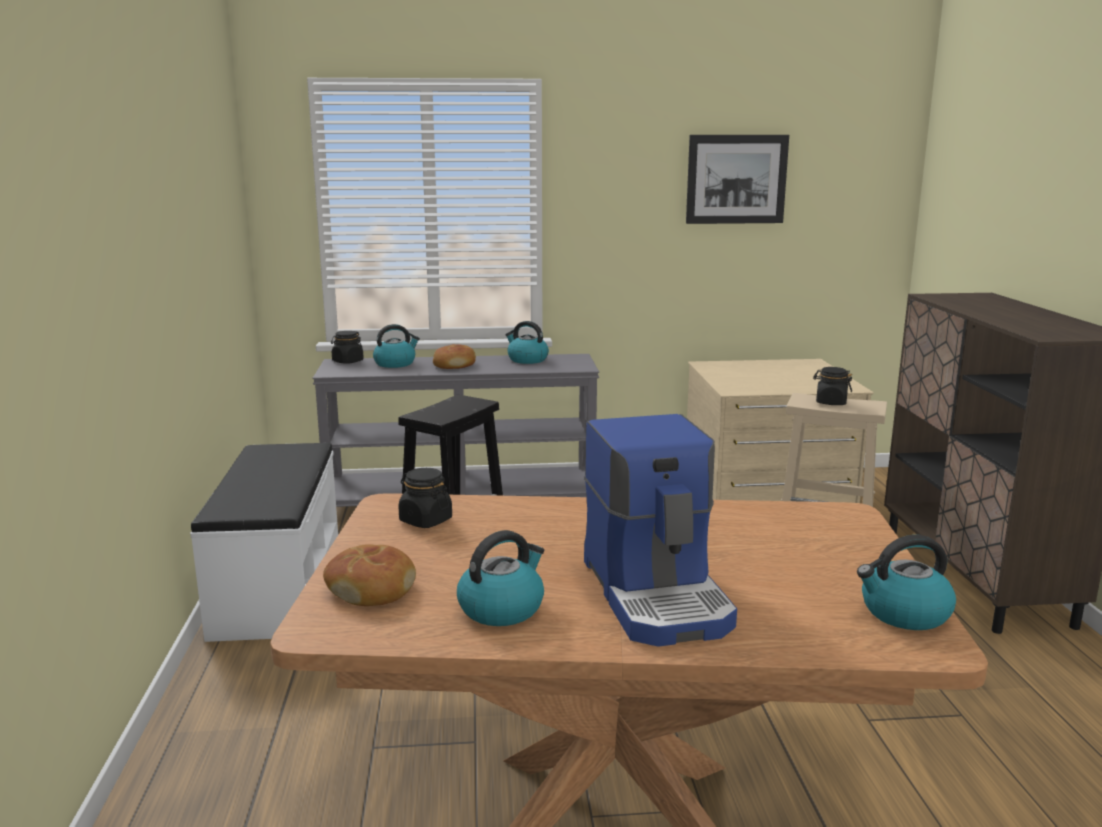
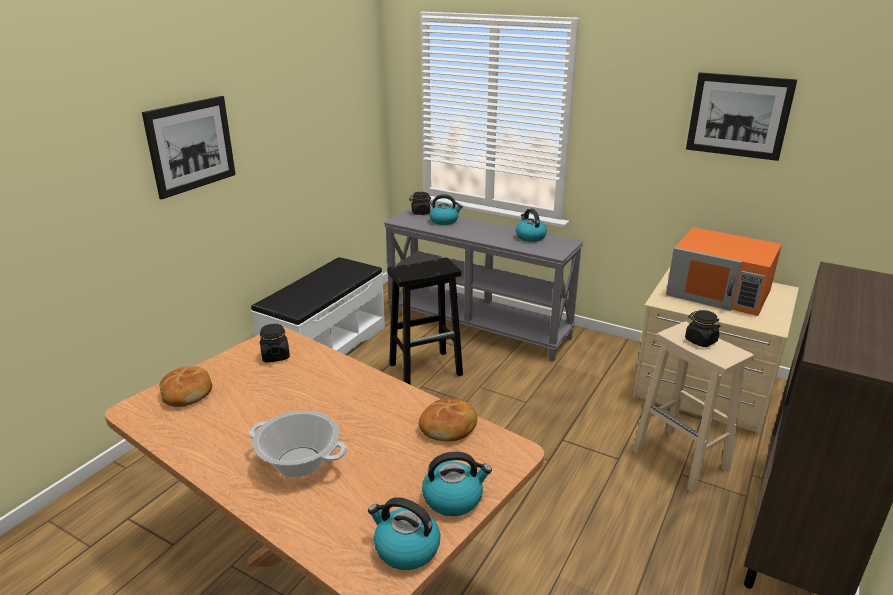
camera: 35 degrees right, 10 degrees up
bread [433,344,476,369] -> bread moved to [419,398,477,442]
kettle [457,530,544,626] -> kettle moved to [422,451,492,516]
coffee machine [584,414,737,647] -> cooking pot [249,411,347,477]
none -> picture [142,96,236,199]
none -> orange microwave [666,227,782,316]

